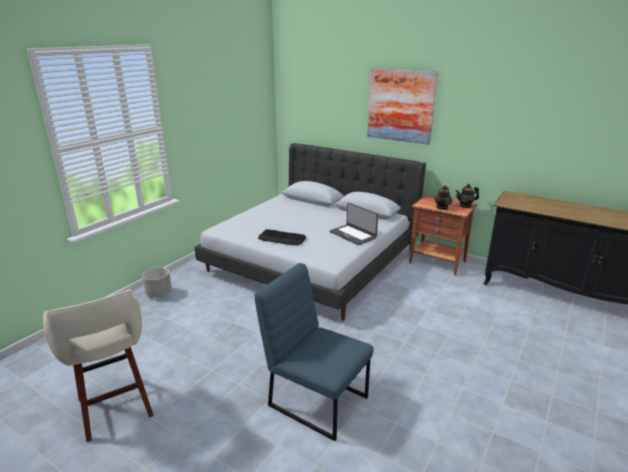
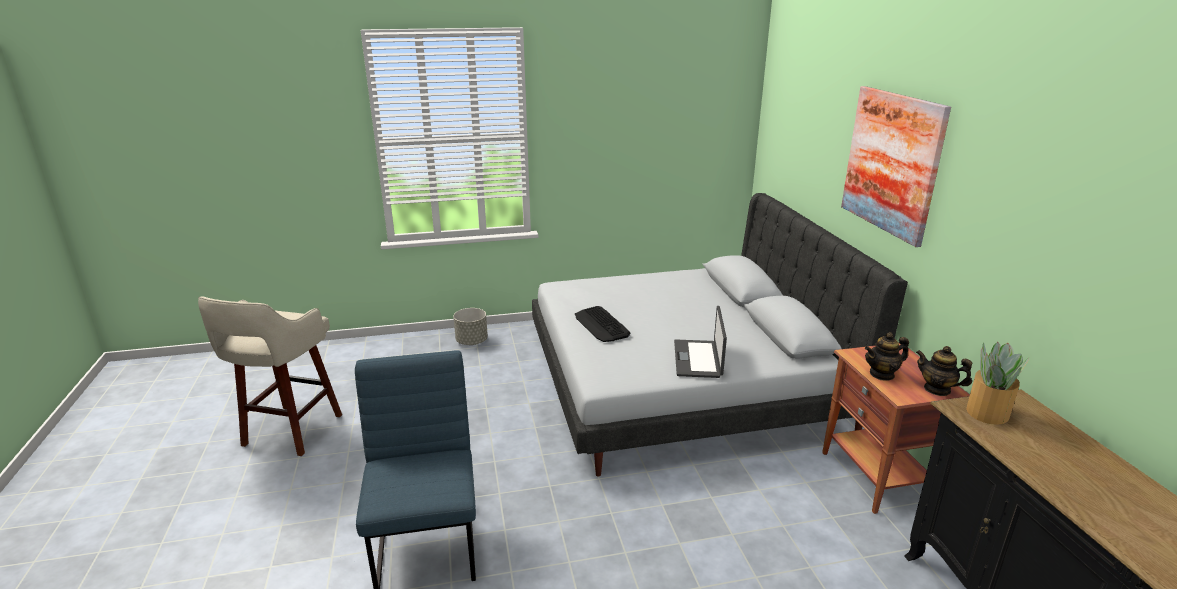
camera: 45 degrees right, 0 degrees up
none -> potted plant [966,342,1030,425]

